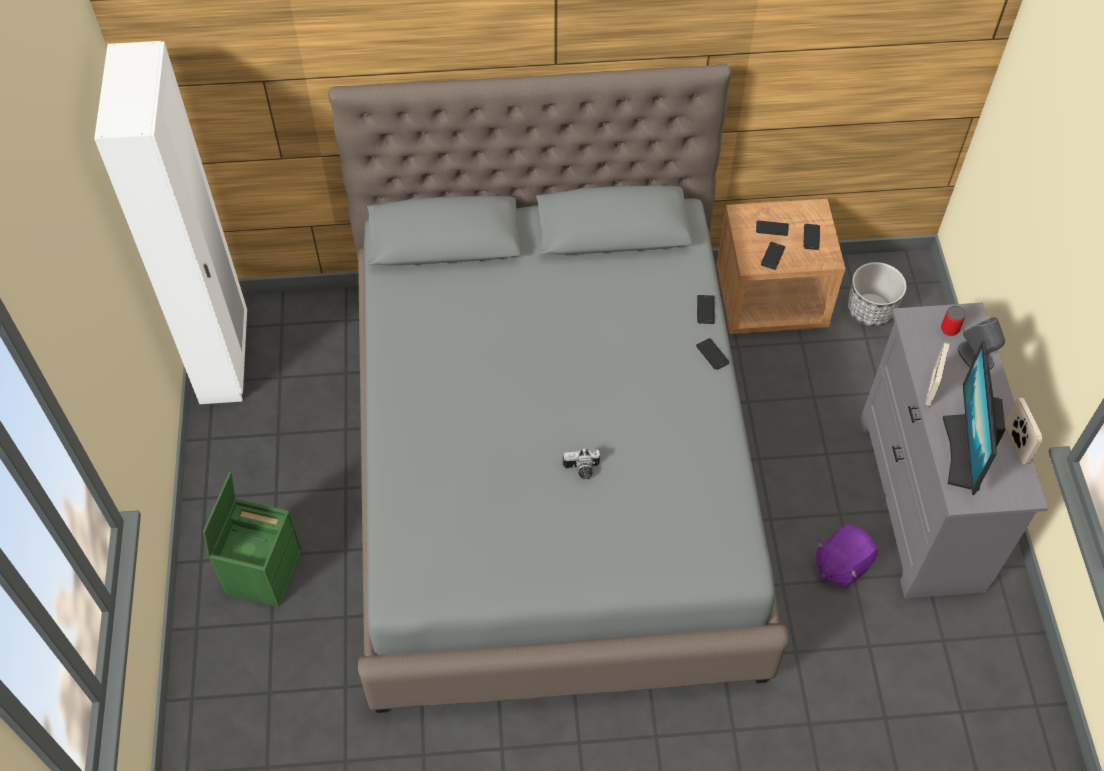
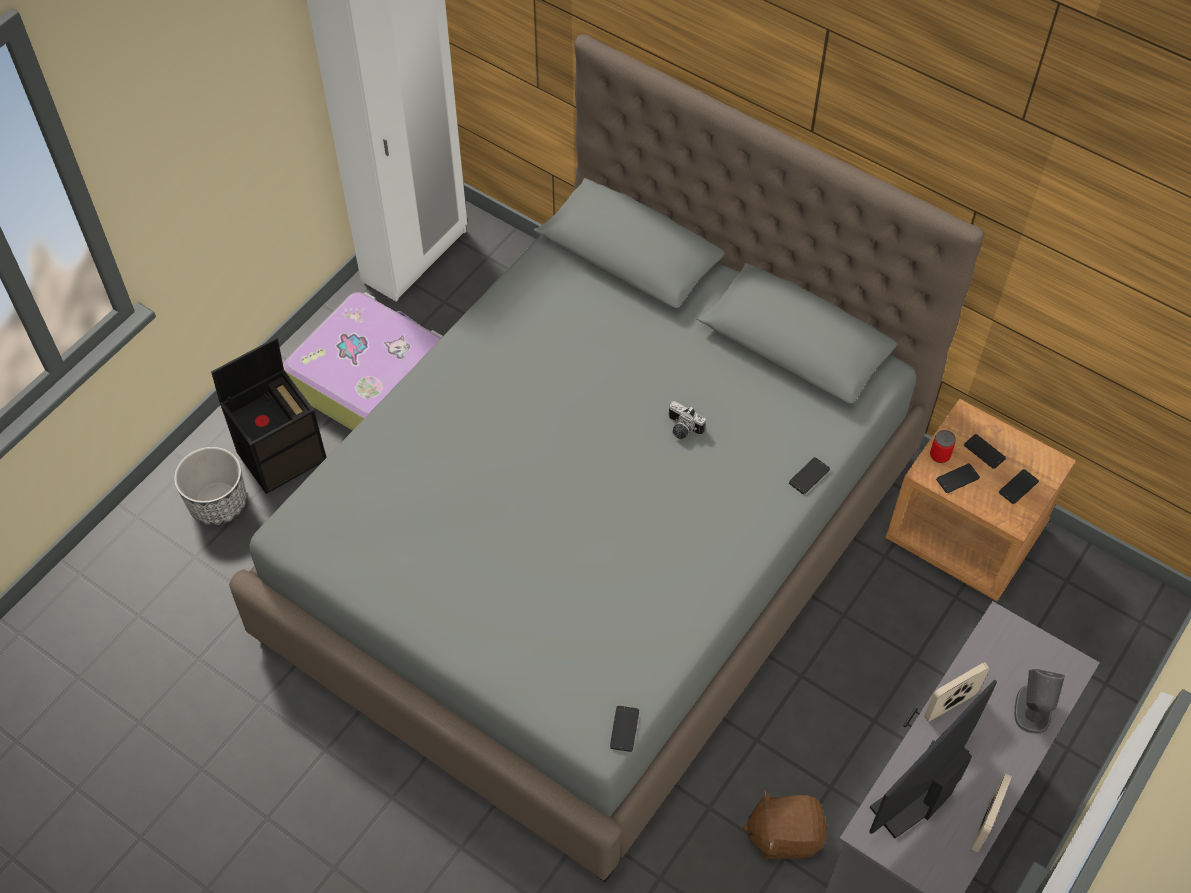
camera: 40 degrees right, 0 degrees up
green storage box [203,472,302,607] -> black storage box [211,337,326,494]
camera [563,448,600,479] -> camera moved to [669,401,706,439]
phone [696,338,729,370] -> phone moved to [610,706,639,752]
purple plush toy [816,524,879,588] -> brown plush toy [743,789,827,859]
planter [848,262,907,326] -> planter moved to [174,447,247,525]
can [941,305,966,336] -> can moved to [930,430,956,463]
none -> suitcase [283,292,443,431]

